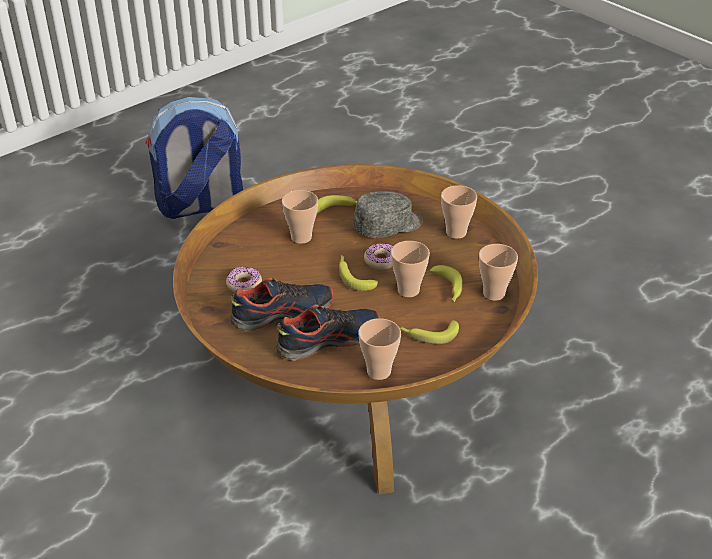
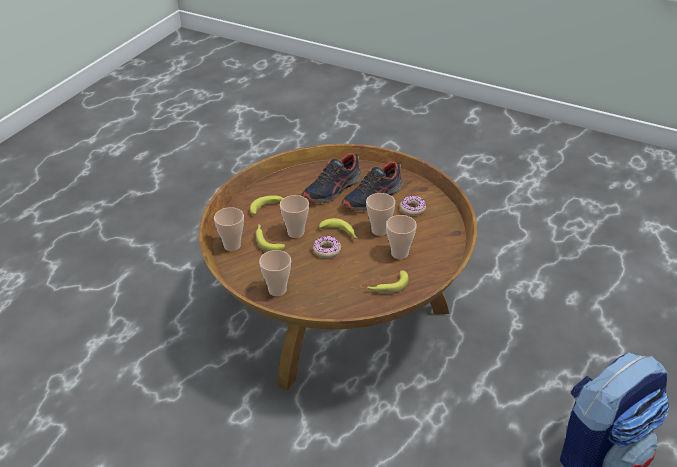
camera: 160 degrees right, 0 degrees up
grey cap [353,191,423,238] -> none
cup [359,318,401,380] -> cup moved to [366,193,395,236]

